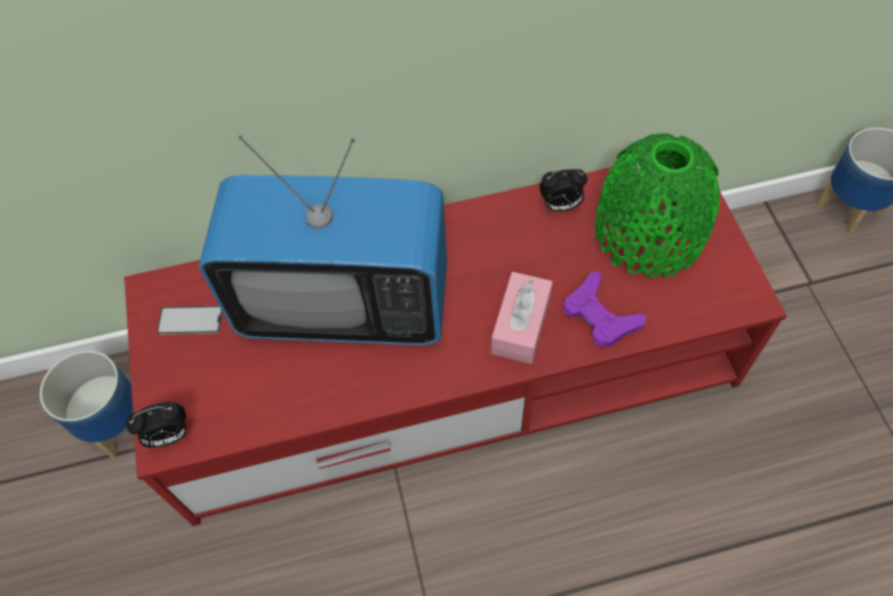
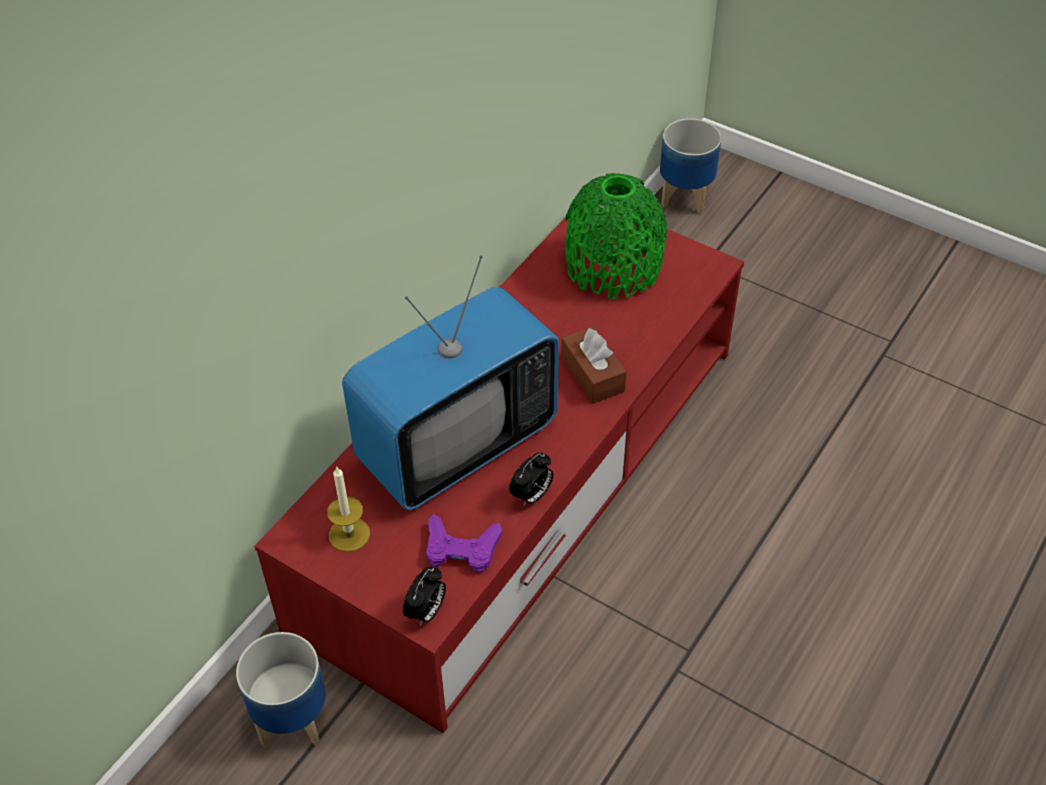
camera: 45 degrees left, 10 degrees down
phone [157,306,223,335] -> candle [327,467,370,552]
pink tissue box [491,272,553,364] -> brown tissue box [561,326,626,404]
alarm clock [540,168,587,212] -> alarm clock moved to [509,453,553,505]
purple game controller [563,271,647,348] -> purple game controller moved to [426,514,502,573]

